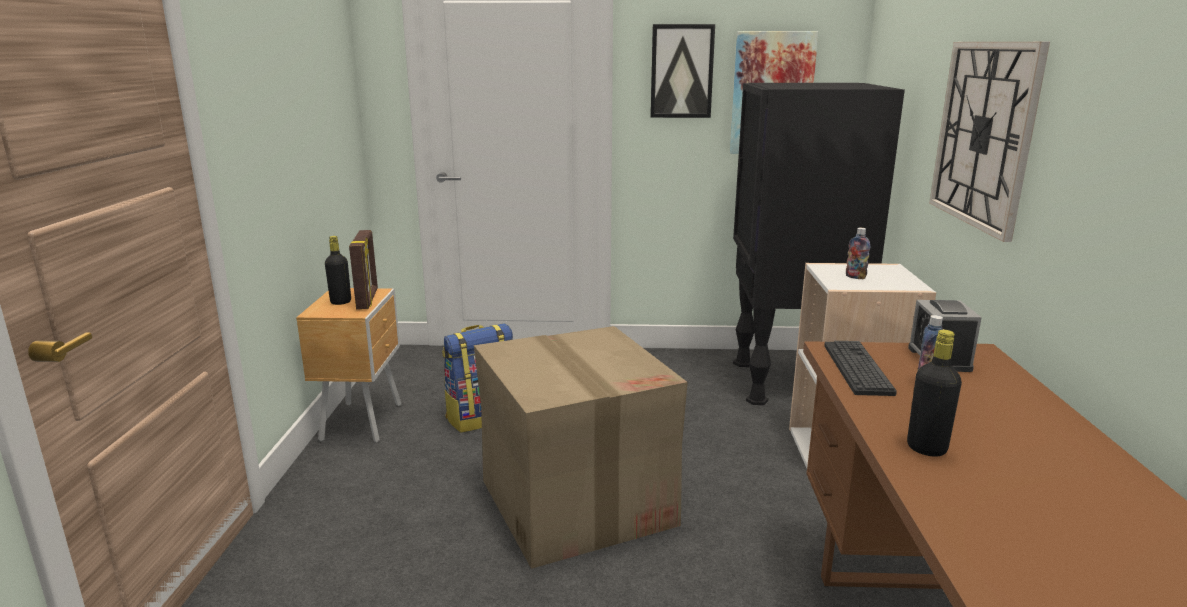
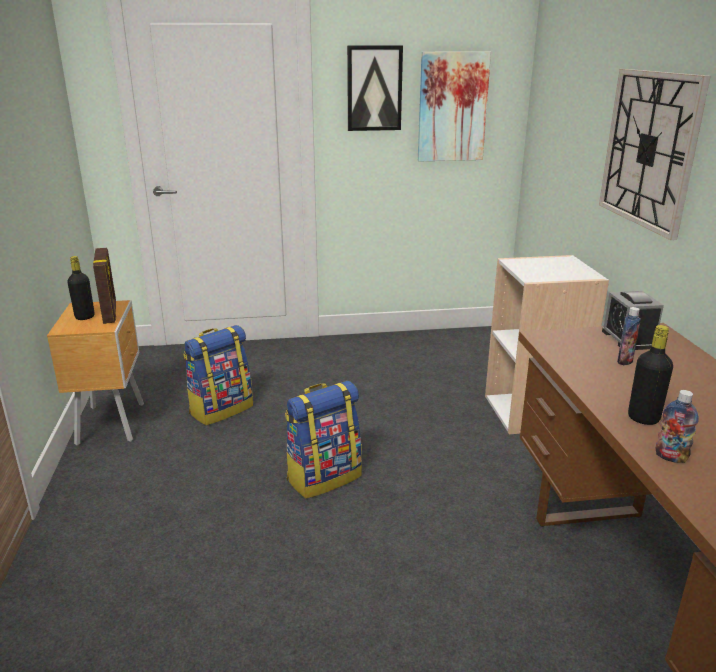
camera: 10 degrees left, 5 degrees up
cardboard box [474,326,688,569] -> backpack [285,381,362,499]
black cabinet [733,83,905,405] -> none
keyboard [824,341,897,396] -> none
bottle [846,228,870,279] -> bottle moved to [655,390,699,463]

